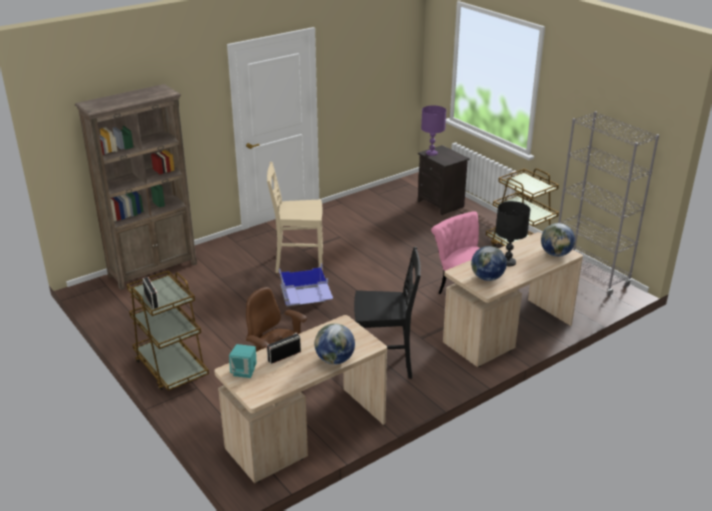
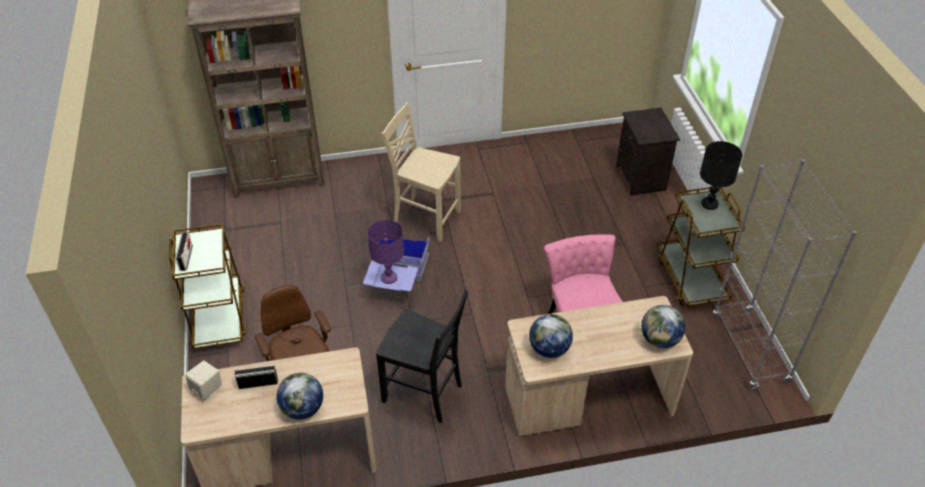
camera: 25 degrees right, 15 degrees up
turquoise speaker [229,344,256,378] -> beige speaker [185,361,222,401]
purple table lamp [421,105,446,156] -> purple table lamp moved to [368,220,404,284]
black table lamp [496,201,530,266] -> black table lamp moved to [700,141,742,210]

